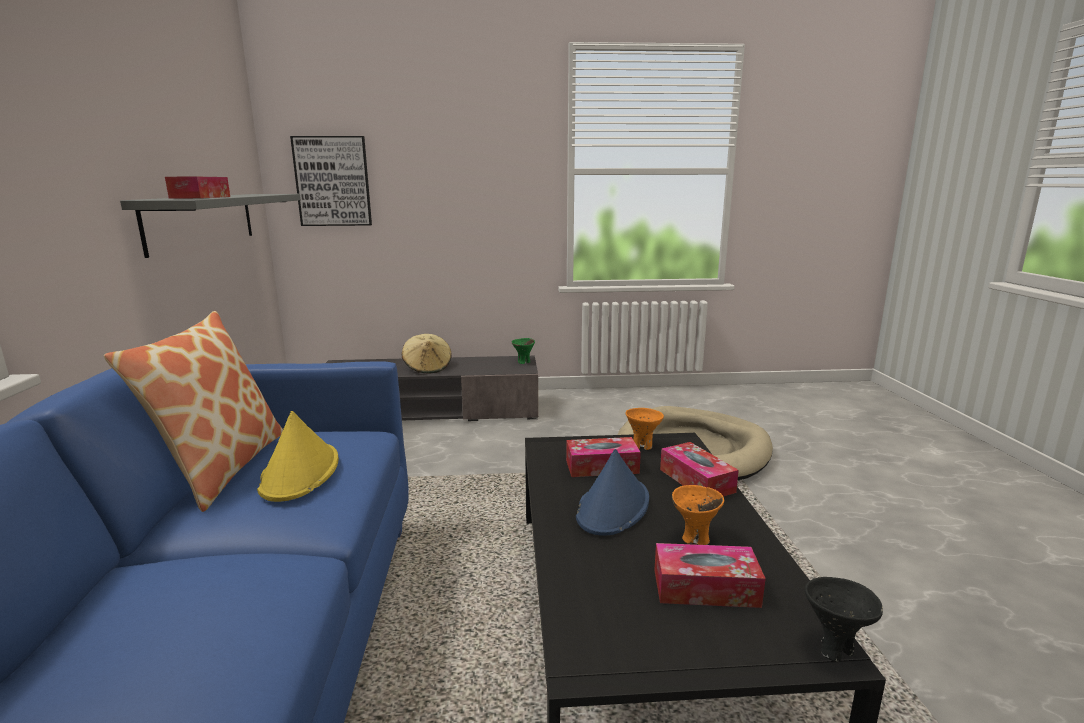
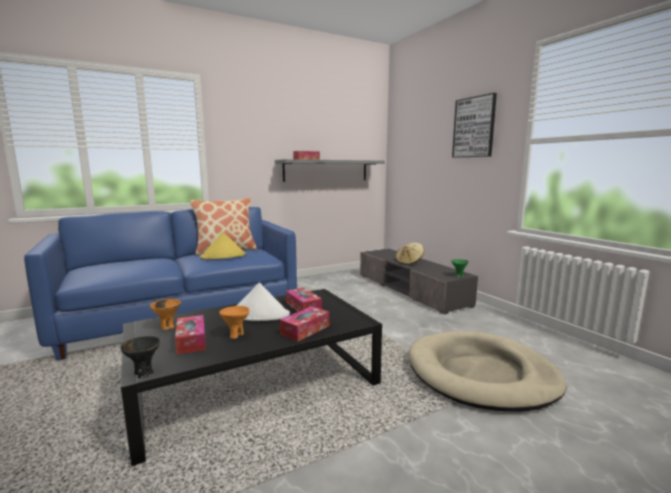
camera: 65 degrees right, 5 degrees down
picture [290,136,372,226] -> picture moved to [452,93,497,158]
blue hat [576,449,649,536] -> white hat [237,283,290,321]
orange bowl [625,408,664,450] -> orange bowl moved to [150,299,181,330]

